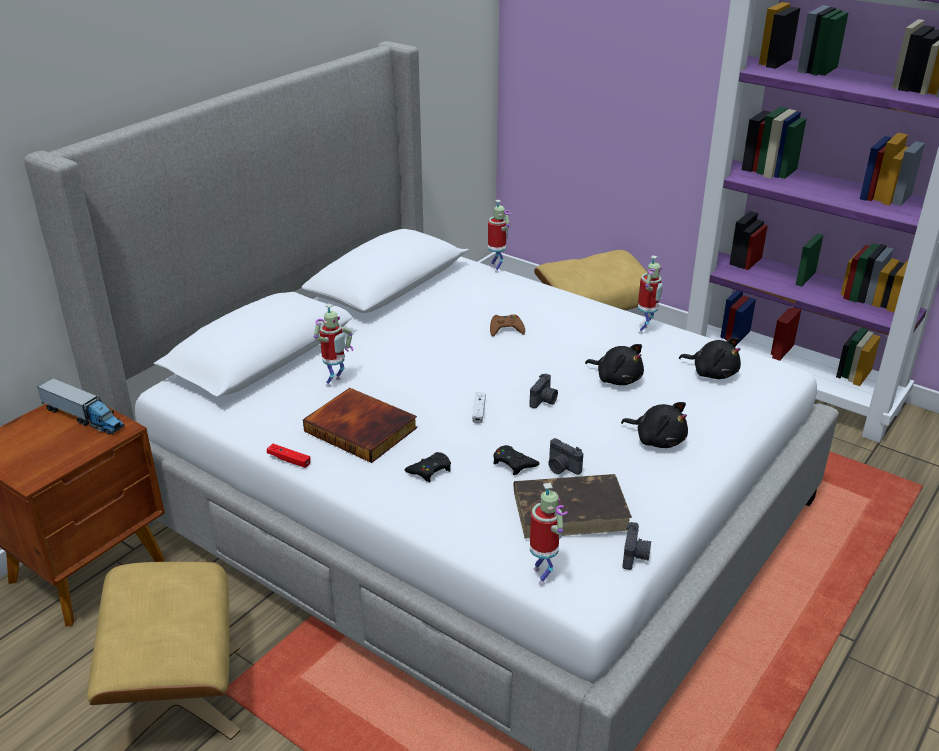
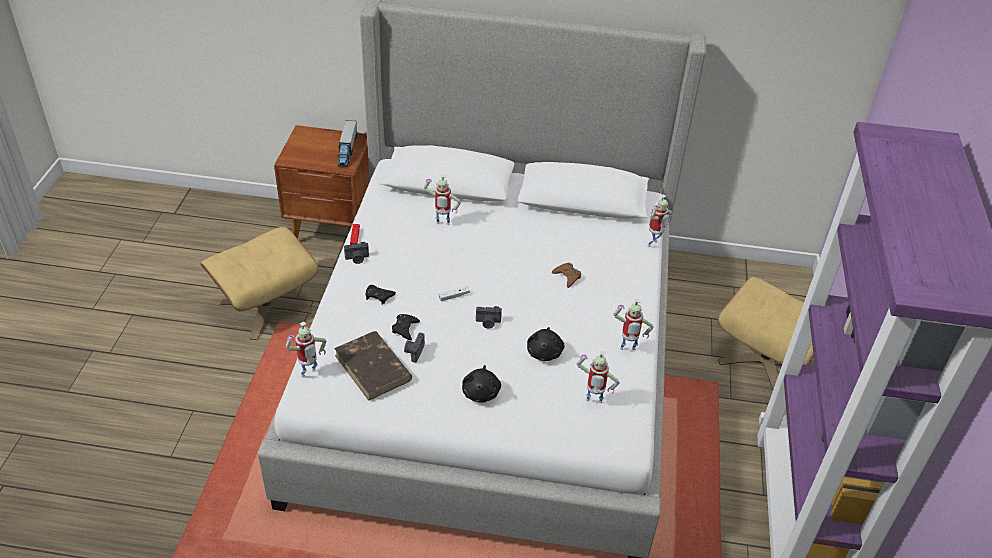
camera: 60 degrees right, 10 degrees up
book [303,388,417,463] -> none
camera [623,522,651,570] -> camera moved to [344,242,369,264]
black plush toy [679,338,741,379] -> toy robot [577,351,620,404]

